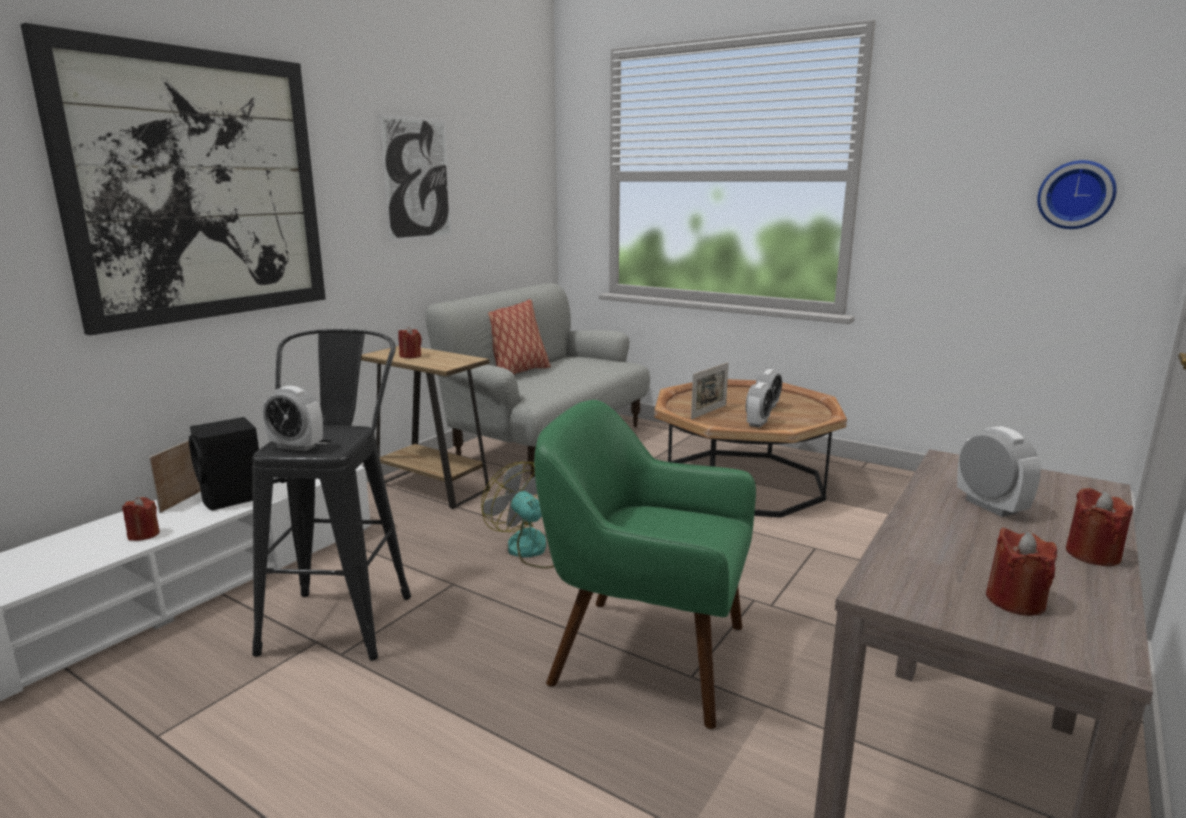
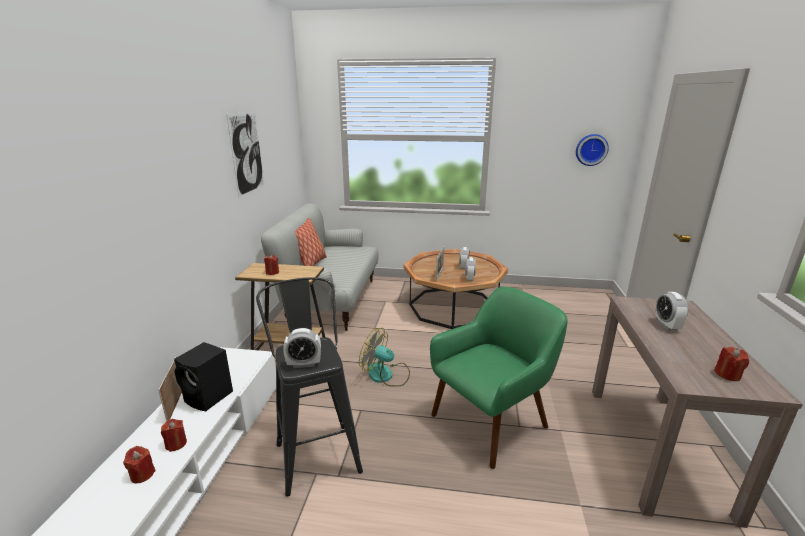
camera: 25 degrees left, 5 degrees up
picture [20,23,326,335] -> none
green armchair [534,400,756,729] -> green armchair turned 150 degrees clockwise [430,287,567,469]
alarm clock [957,426,1041,517] -> alarm clock turned 135 degrees counterclockwise [655,292,688,330]
red candle [1066,488,1133,566] -> red candle moved to [123,446,156,483]

